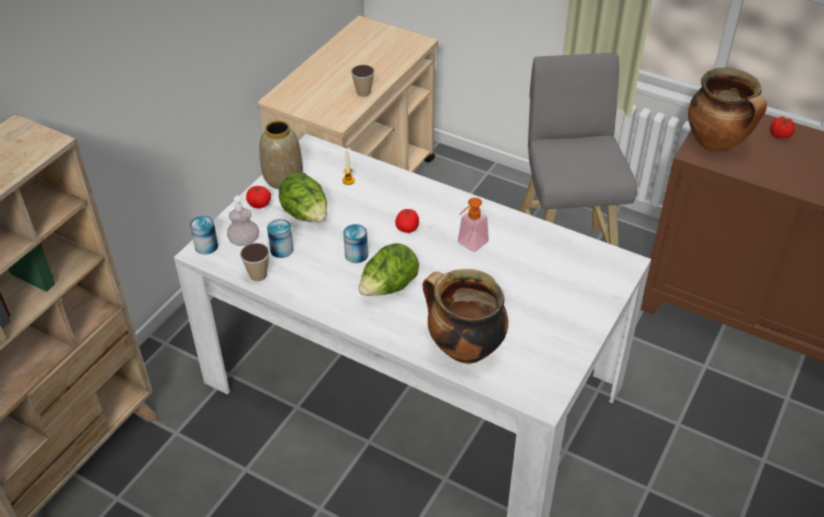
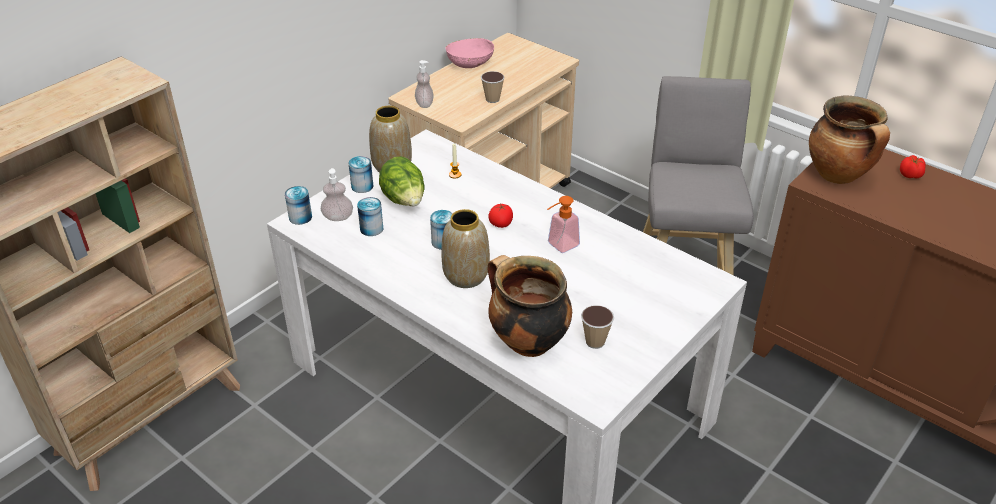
camera: 10 degrees right, 5 degrees down
cup [240,243,270,282] -> cup moved to [581,305,614,349]
tomato [246,186,271,208] -> can [348,156,373,193]
lettuce [359,243,419,296] -> vase [441,209,490,288]
none -> soap dispenser [415,60,434,108]
none -> pink bowl [445,38,494,68]

